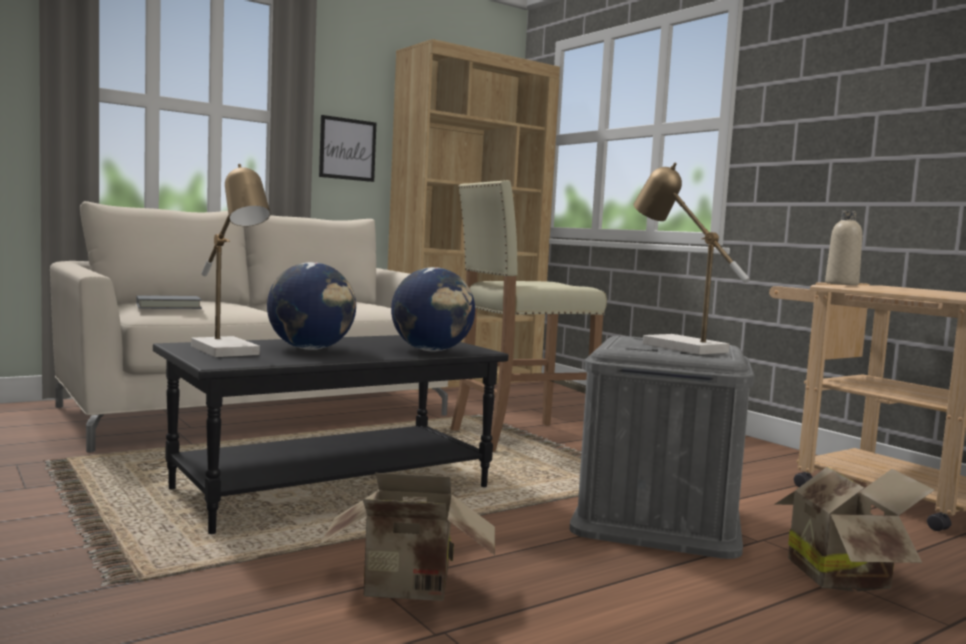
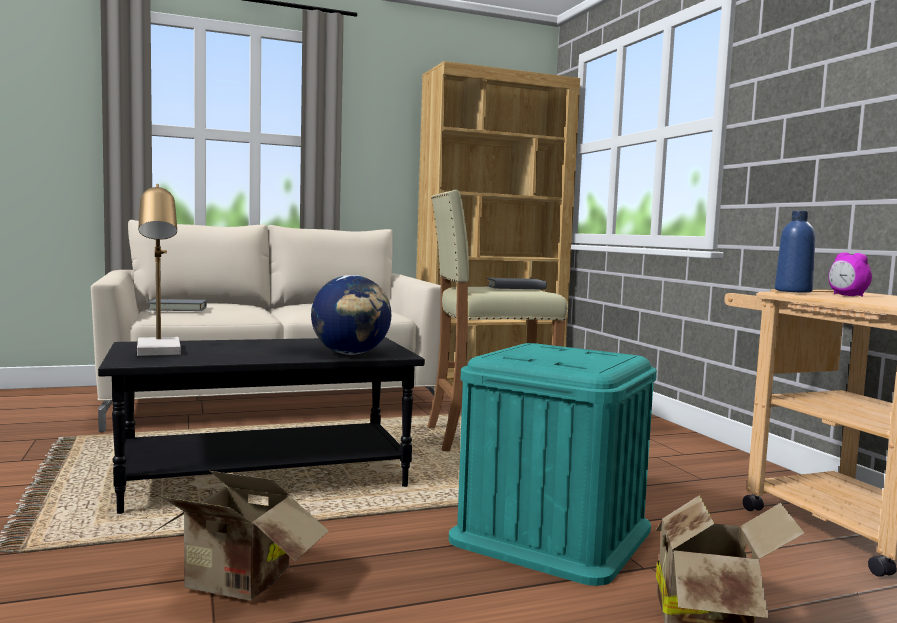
camera: 15 degrees right, 0 degrees up
globe [267,262,356,350] -> none
picture [319,115,376,182] -> none
grey storage box [570,336,754,559] -> turquoise storage box [449,343,657,586]
table lamp [633,162,750,355] -> none
beige bottle [825,211,862,285] -> blue bottle [775,211,815,293]
none -> grey book [487,278,546,290]
none -> alarm clock [828,252,872,297]

